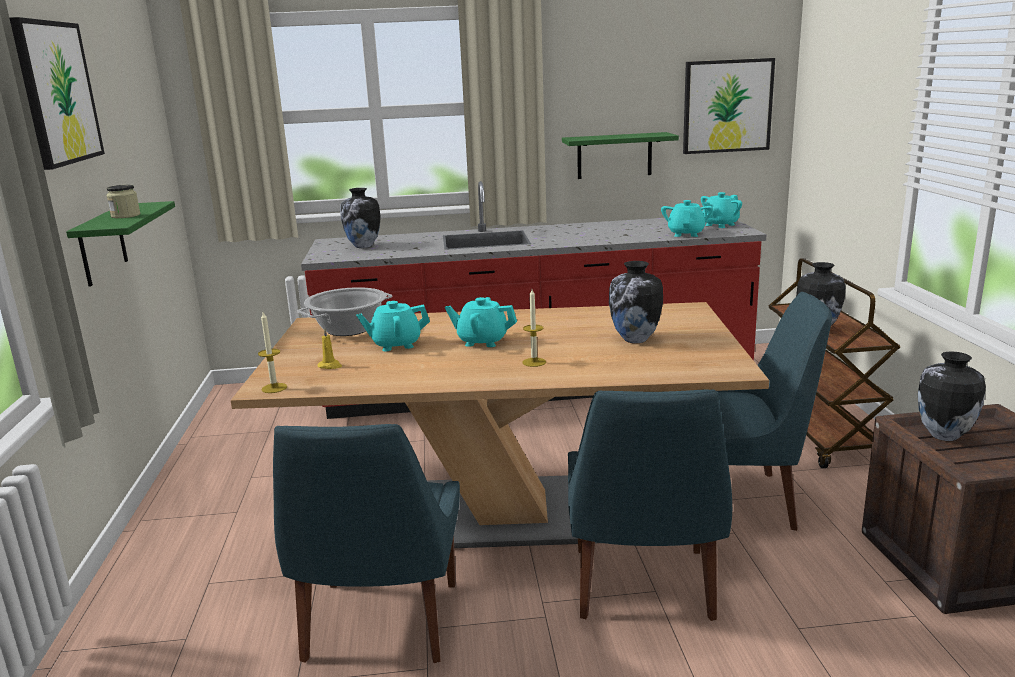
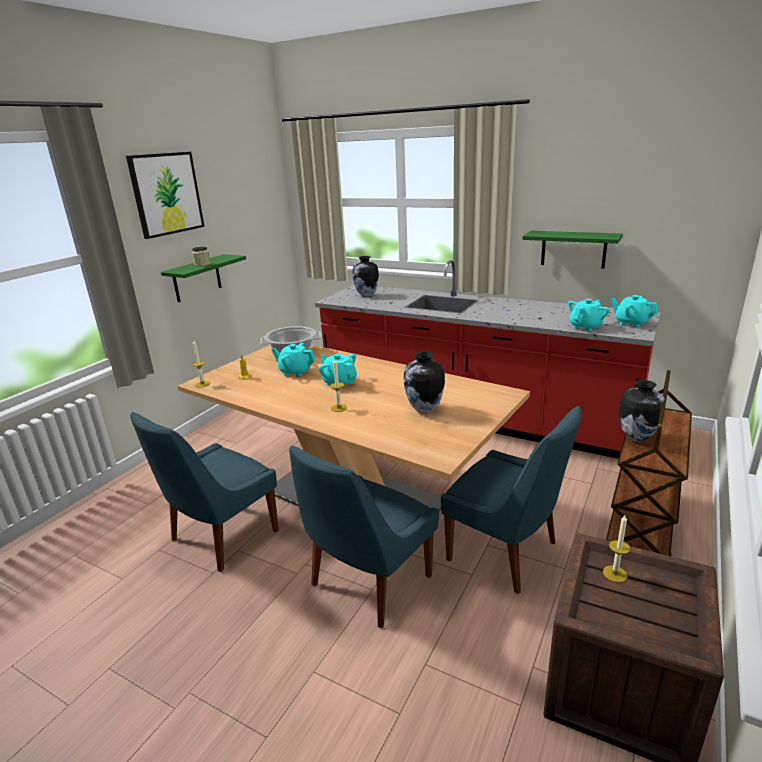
camera: 35 degrees right, 5 degrees up
picture [683,58,775,154] -> none
turquoise teapot [701,192,742,228] -> turquoise teapot turned 45 degrees clockwise [611,295,658,327]
vase [918,352,986,441] -> candle [603,515,630,583]

